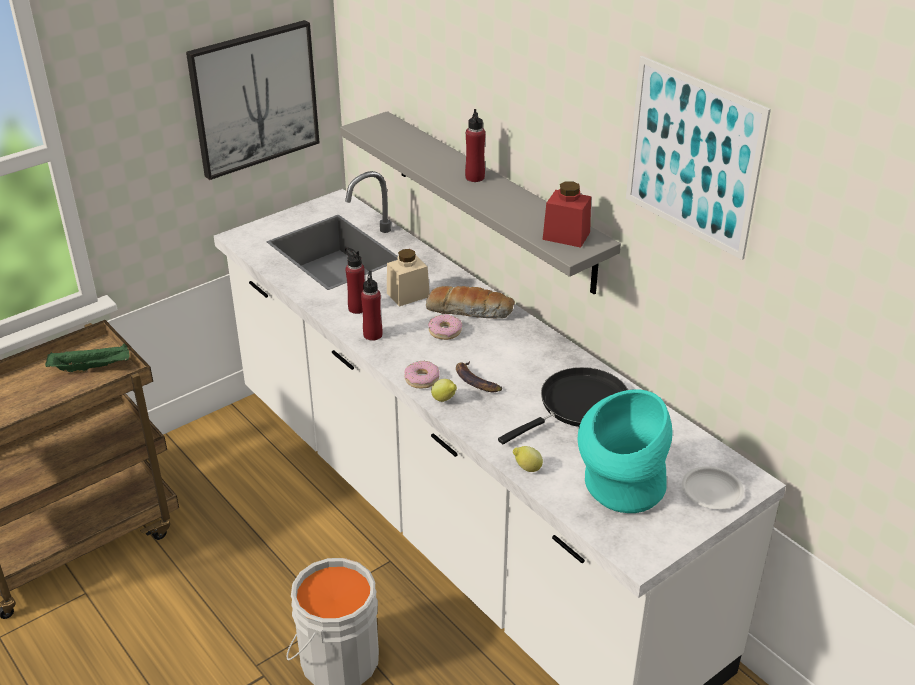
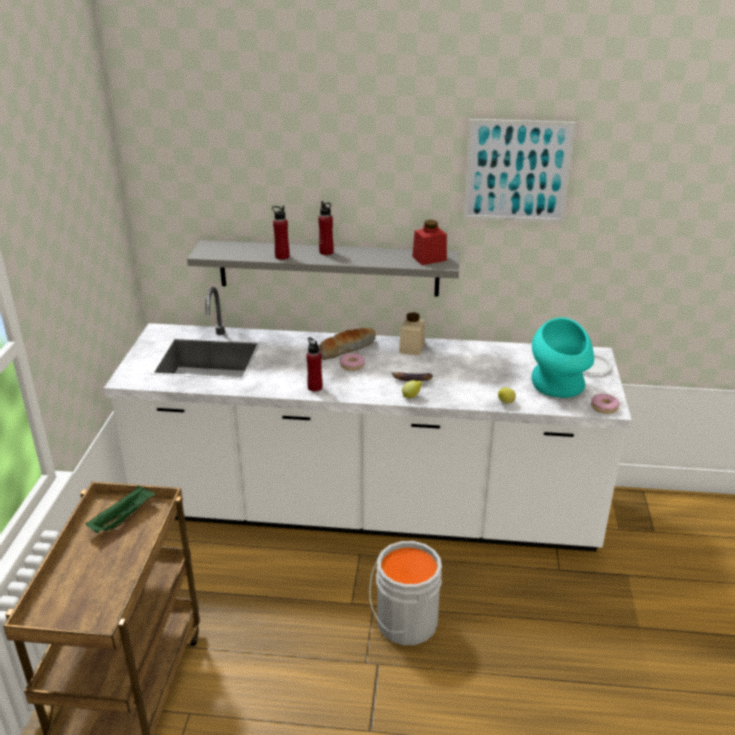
camera: 45 degrees left, 5 degrees down
picture [186,20,320,180] -> none
red bottle [345,247,365,314] -> red bottle moved to [272,205,290,260]
beige jar [387,249,430,306] -> beige jar moved to [399,312,425,356]
donut [405,360,440,388] -> donut moved to [591,394,620,414]
black frying pan [498,367,628,444] -> none

